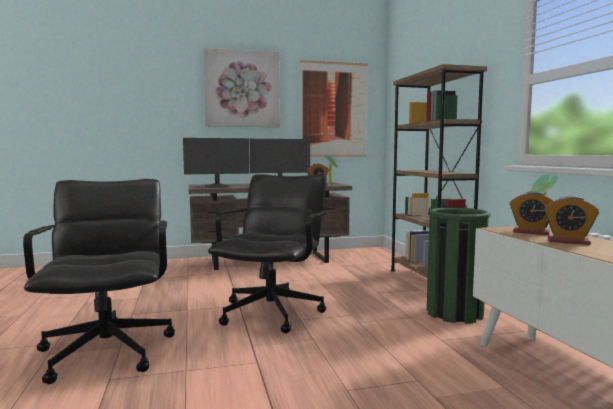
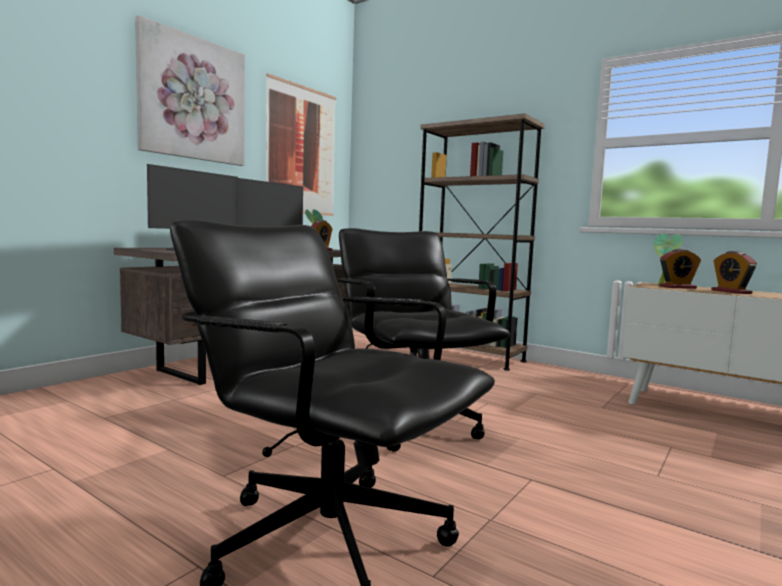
camera: 40 degrees left, 0 degrees up
green trash can [427,208,490,324] -> none
alarm clock [544,196,599,245] -> alarm clock turned 90 degrees clockwise [711,251,757,294]

